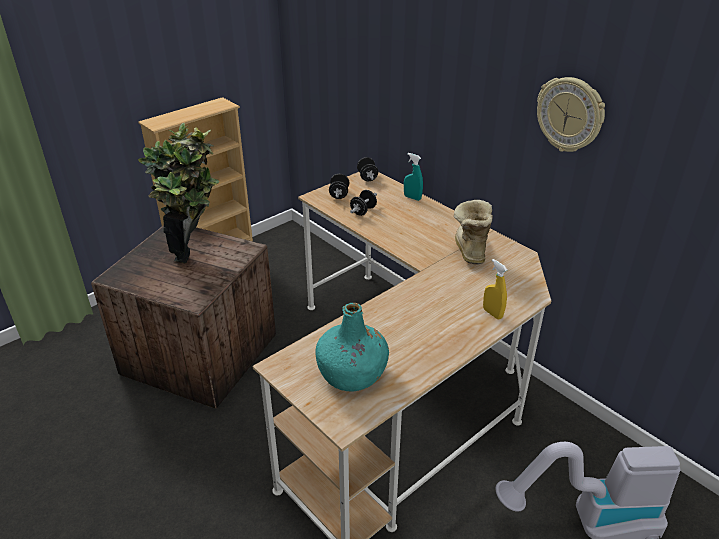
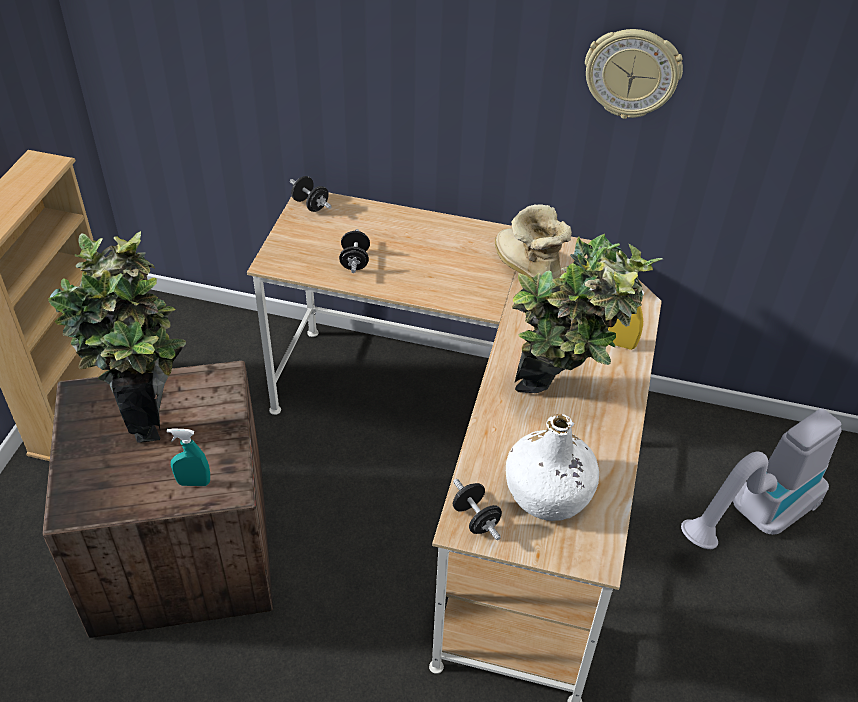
camera: 35 degrees left, 10 degrees up
turquoise bottle [315,303,389,392] -> white bottle [506,414,599,521]
black dumbbell [329,174,349,199] -> black dumbbell moved to [453,479,502,540]
turquoise spray bottle [404,153,423,201] -> turquoise spray bottle moved to [167,428,210,486]
none -> potted plant [512,234,663,393]

